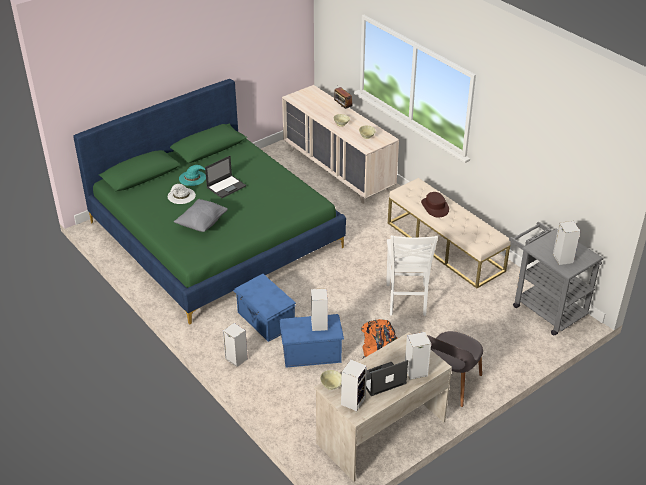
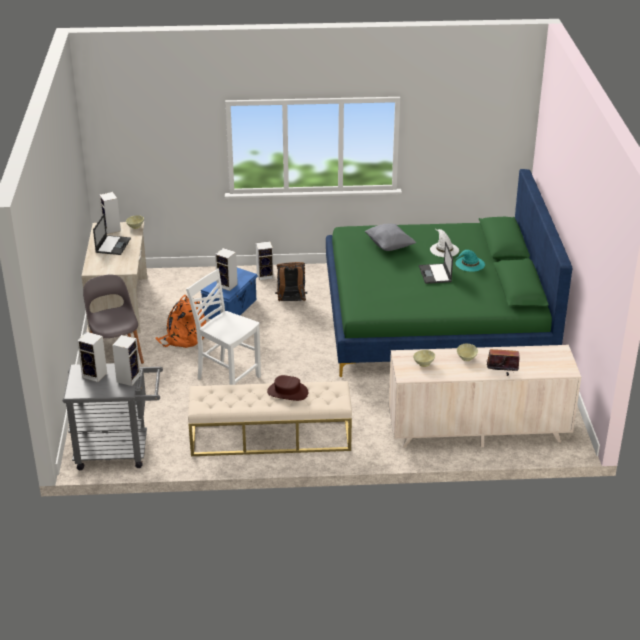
camera: 125 degrees right, 5 degrees down
blue storage box [233,274,296,342] -> brown backpack [275,262,307,301]
speaker [405,332,431,380] -> speaker moved to [112,335,141,386]

